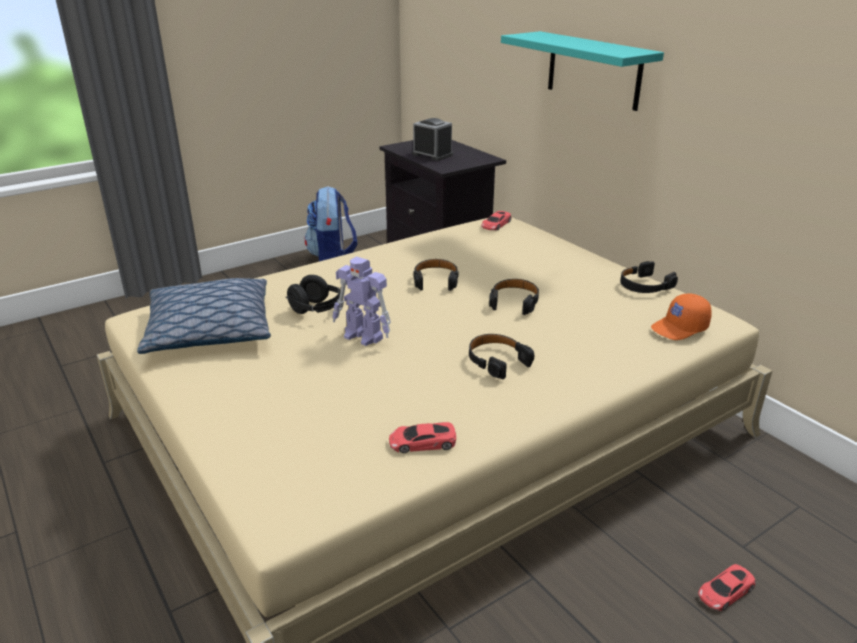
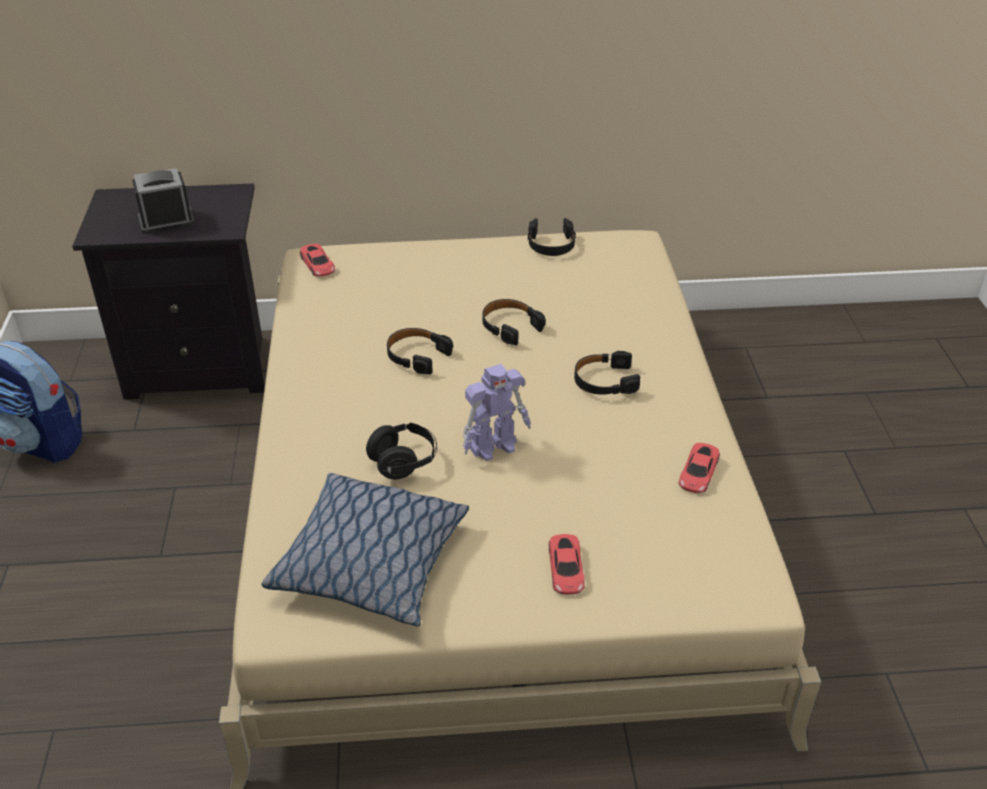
camera: 60 degrees left, 10 degrees up
turquoise shelf [501,31,664,111] -> none
orange cap [651,294,712,340] -> none
red toy car [698,564,755,611] -> red toy car moved to [549,534,585,595]

